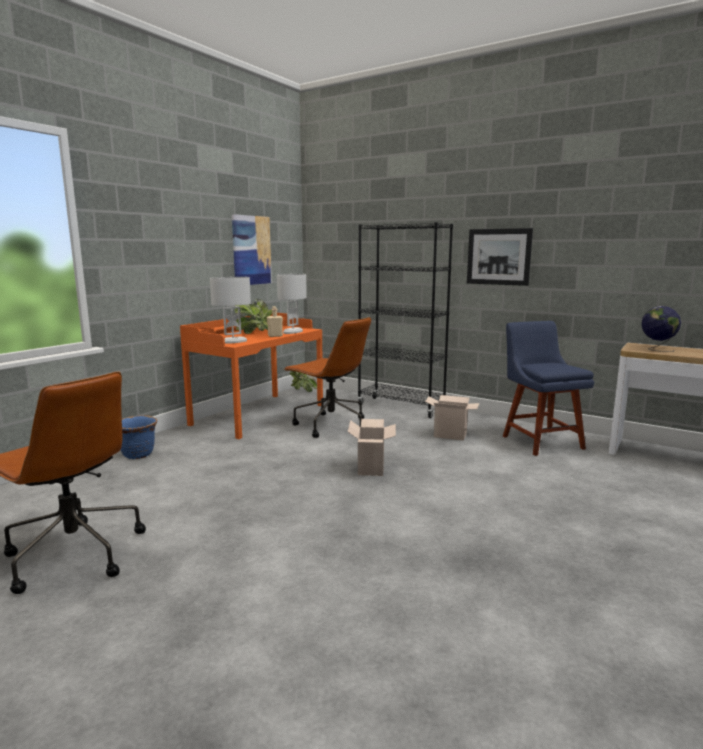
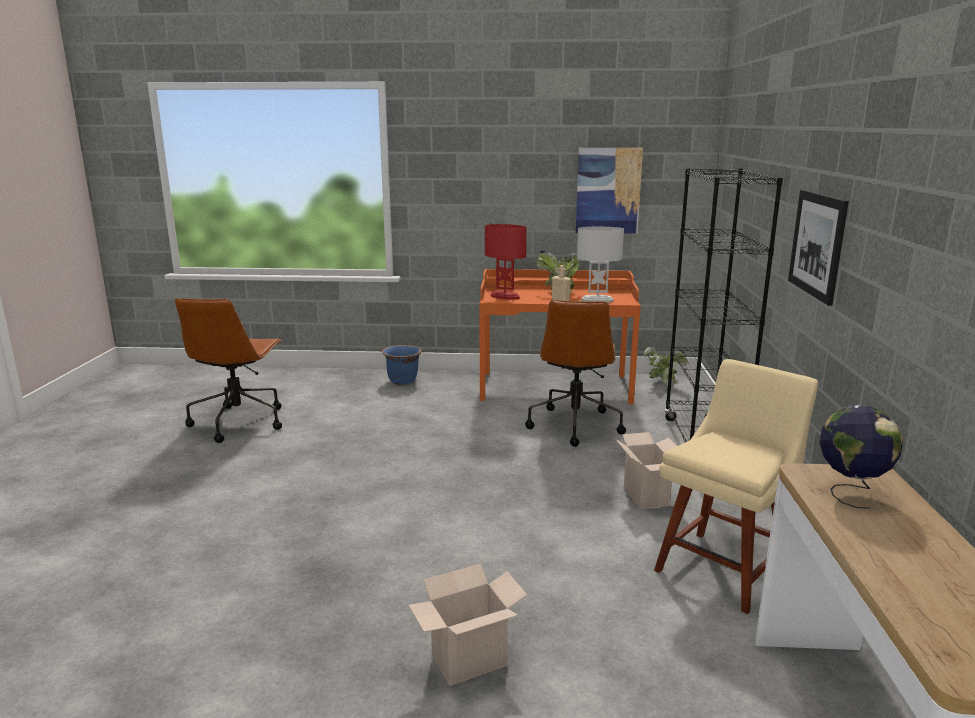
camera: 60 degrees right, 5 degrees up
white table lamp [210,277,251,344] -> red table lamp [485,224,527,300]
cardboard box [348,419,396,476] -> cardboard box moved to [408,564,527,686]
blue chair [503,321,594,456] -> beige chair [654,359,818,614]

